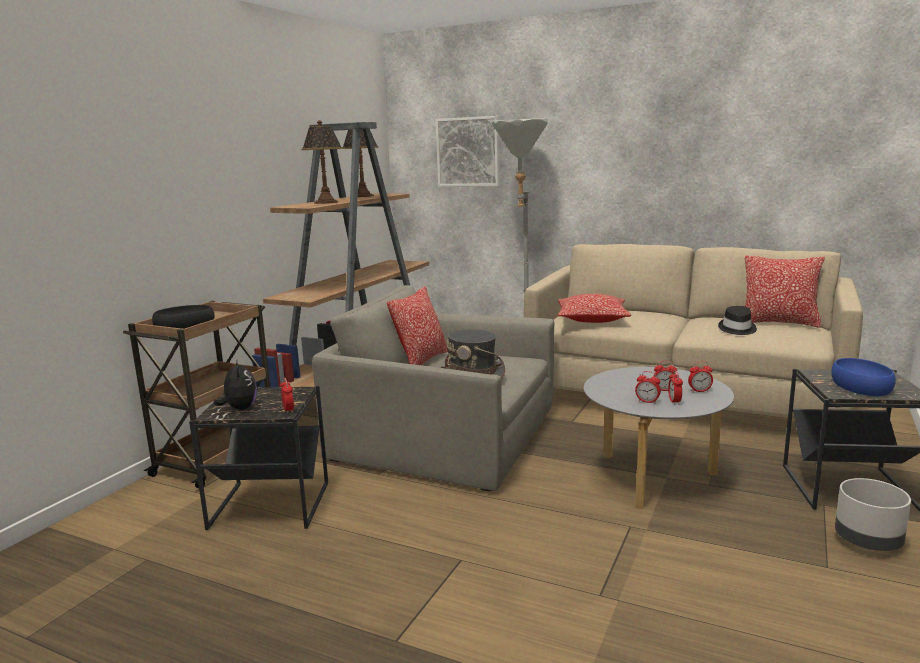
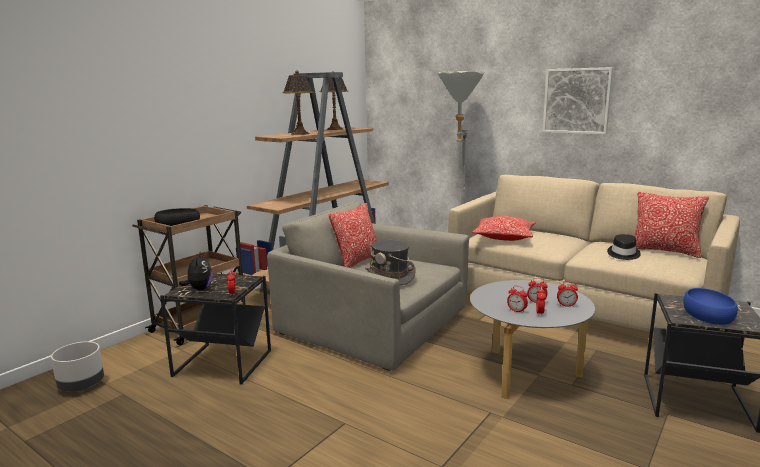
camera: 10 degrees right, 0 degrees up
picture [435,116,500,187] -> picture moved to [543,67,613,135]
grey planter [835,478,911,551] -> grey planter moved to [51,341,104,391]

